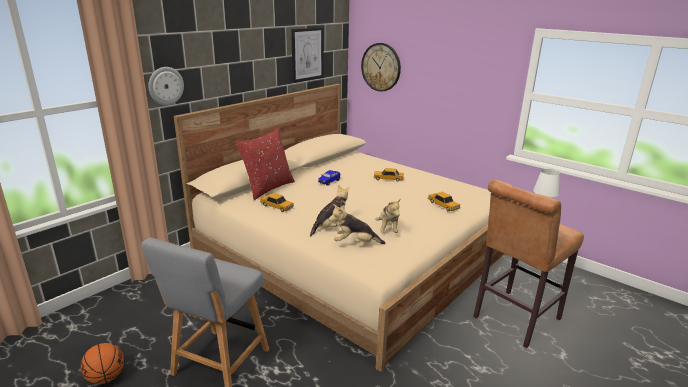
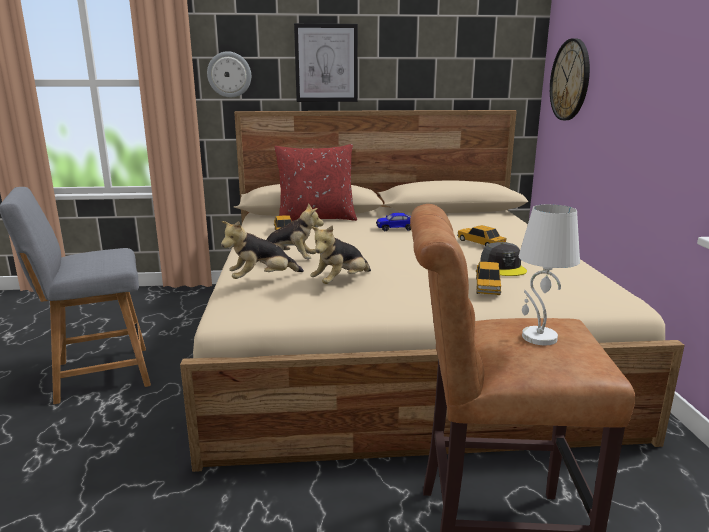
camera: 45 degrees right, 5 degrees down
basketball [80,343,124,384] -> none
picture [291,27,323,83] -> picture moved to [294,23,358,102]
plush toy [329,204,386,244] -> plush toy turned 75 degrees counterclockwise [221,221,304,279]
none -> grey cap [480,242,527,276]

